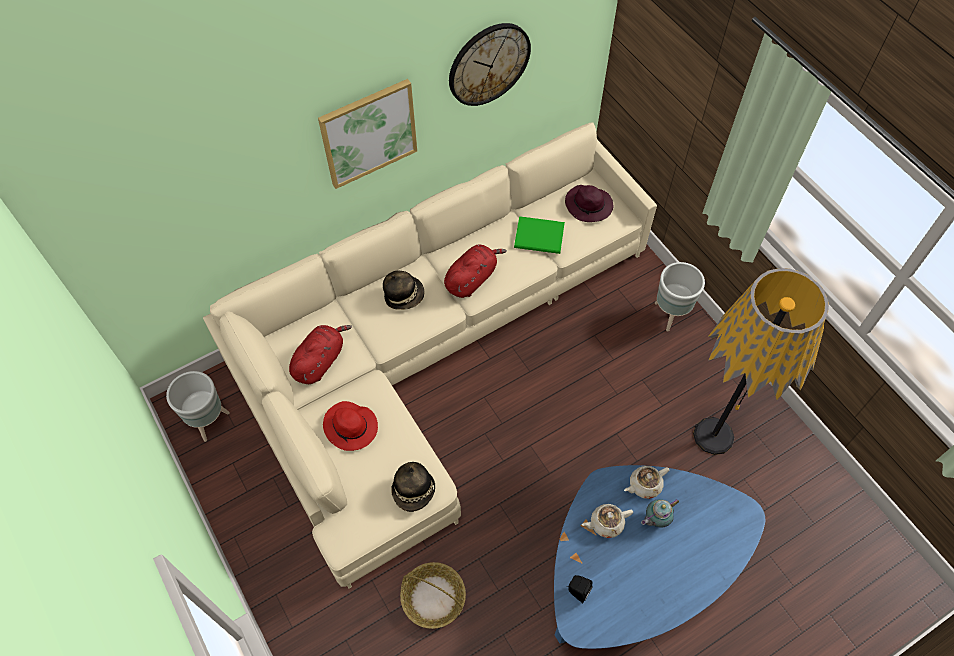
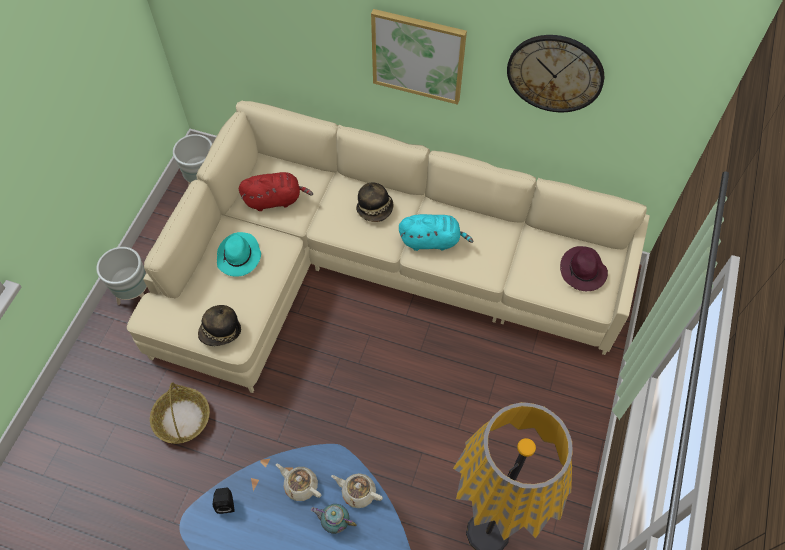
camera: 50 degrees right, 0 degrees up
red hat [323,401,378,451] -> turquoise hat [217,232,261,277]
red plush toy [444,245,507,298] -> turquoise plush toy [399,214,474,251]
green book [514,216,565,254] -> none
grey planter [655,262,705,332] -> grey planter moved to [96,247,147,305]

